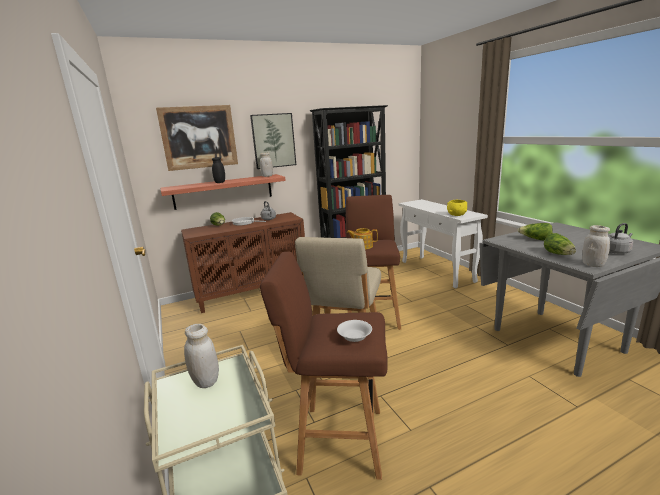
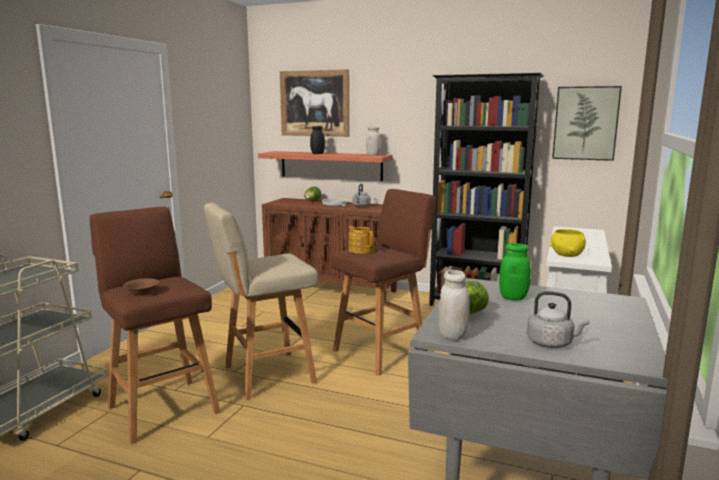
camera: 45 degrees right, 5 degrees down
white jar [184,324,219,388] -> none
picture [250,113,296,169] -> picture moved to [552,86,622,161]
white bowl [337,320,372,342] -> brown bowl [123,278,159,295]
lettuce [518,223,553,241] -> green jar [499,243,531,300]

